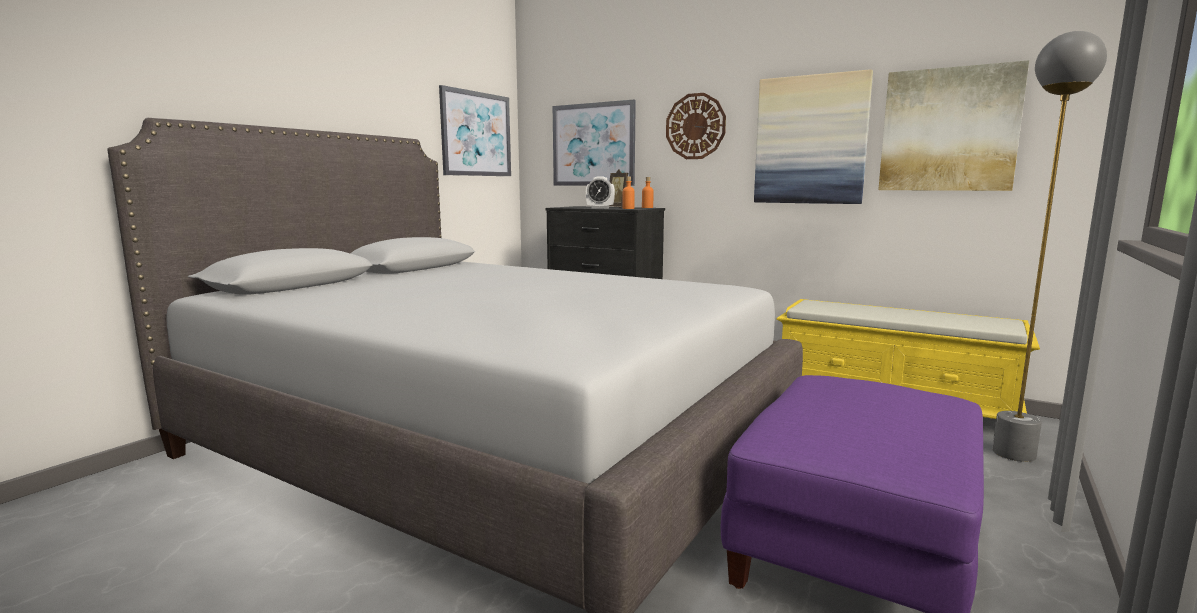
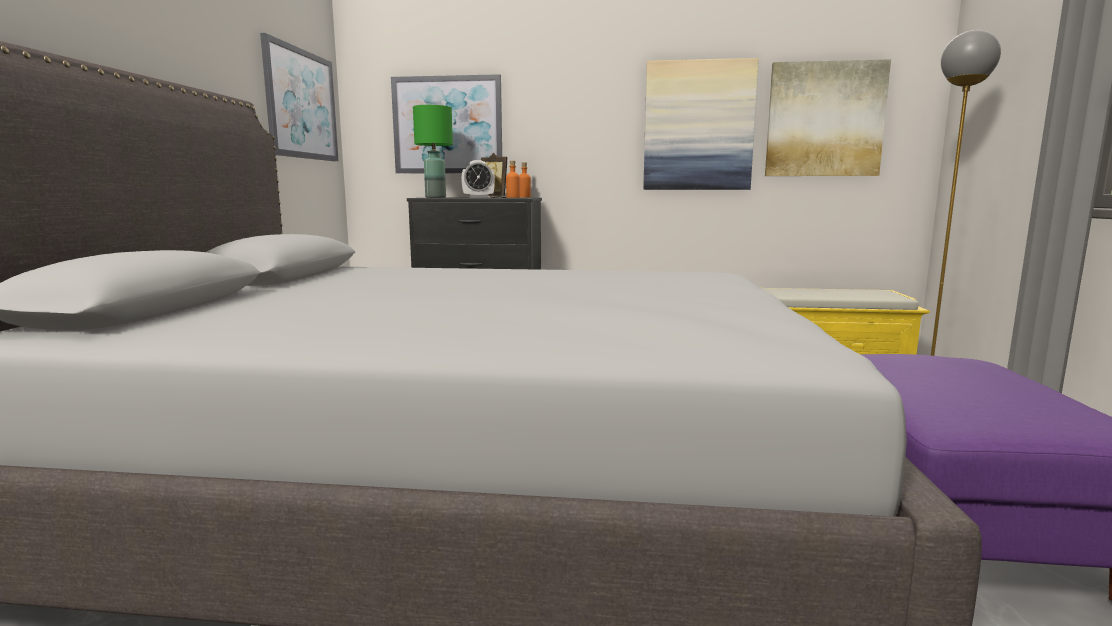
camera: 25 degrees left, 0 degrees up
wall clock [666,93,726,159] -> none
none -> green table lamp [413,105,453,198]

